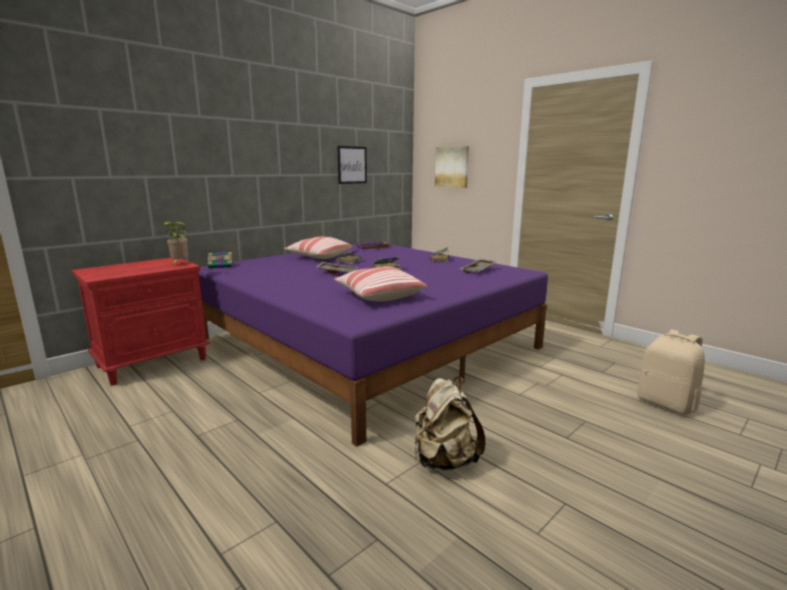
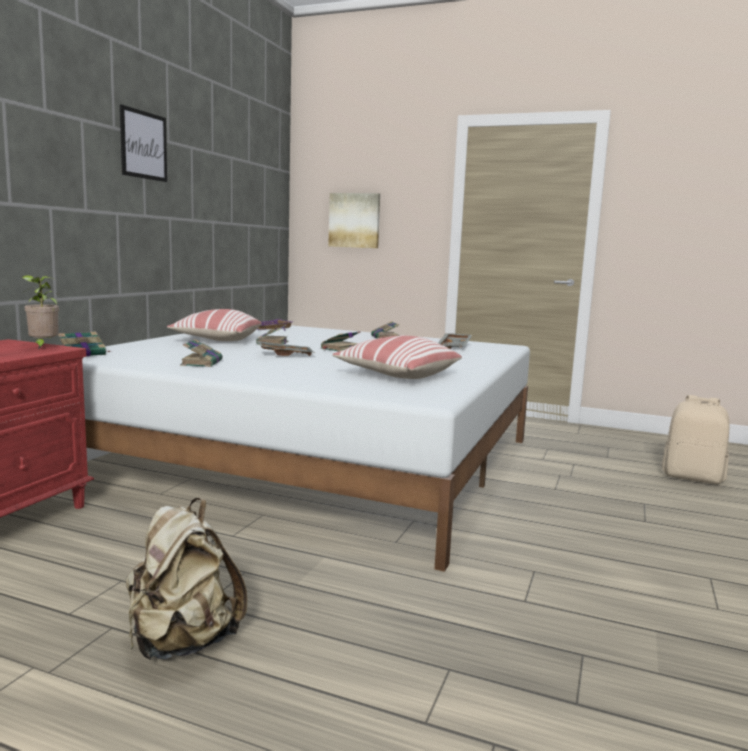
camera: 25 degrees left, 5 degrees down
purple bed [198,242,548,447] -> white bed [82,325,530,572]
picture [337,146,367,184] -> picture moved to [120,104,167,182]
beige backpack [415,377,485,470] -> beige backpack moved to [126,498,247,660]
none -> book [180,339,223,367]

